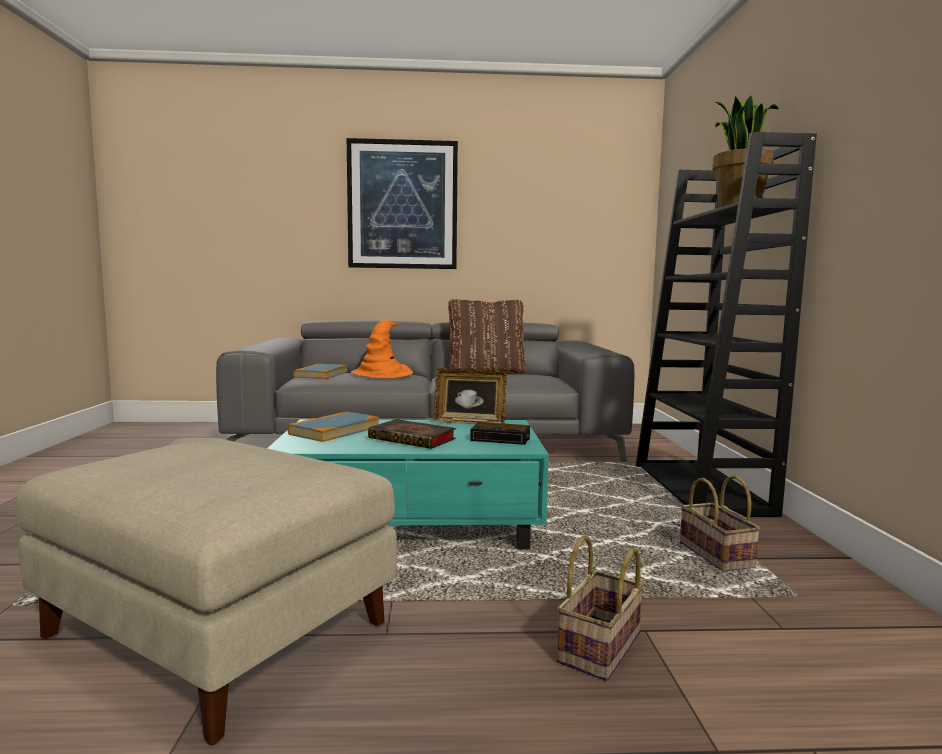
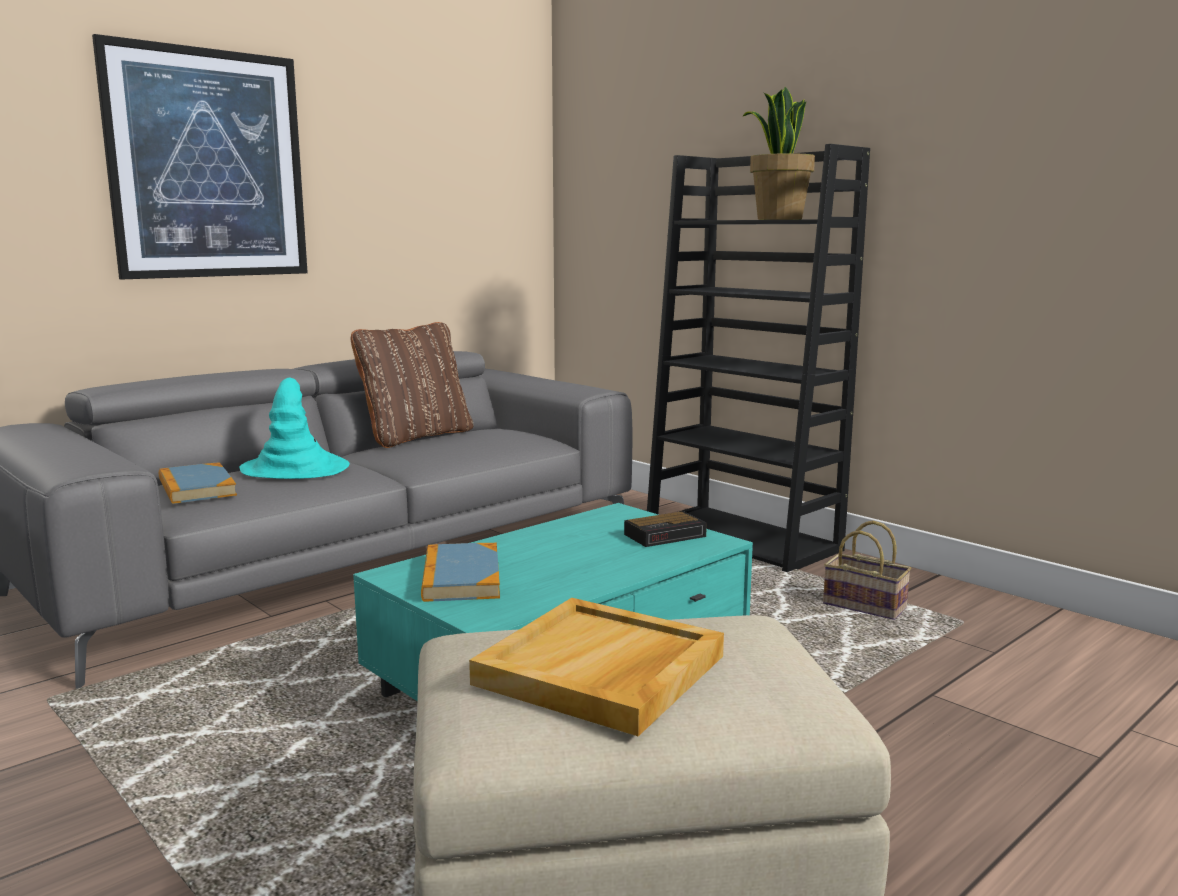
camera: 40 degrees left, 5 degrees up
orange hat [351,320,413,379] -> turquoise hat [240,378,350,479]
book [368,419,456,449] -> none
picture frame [433,368,507,424] -> none
basket [557,536,644,681] -> none
none -> beige tray [469,598,724,736]

